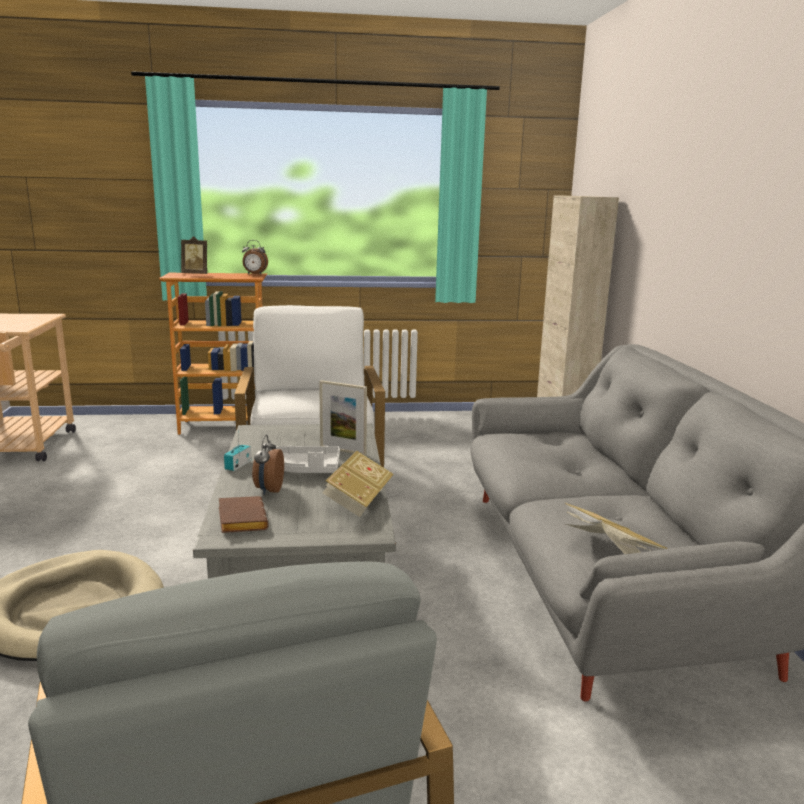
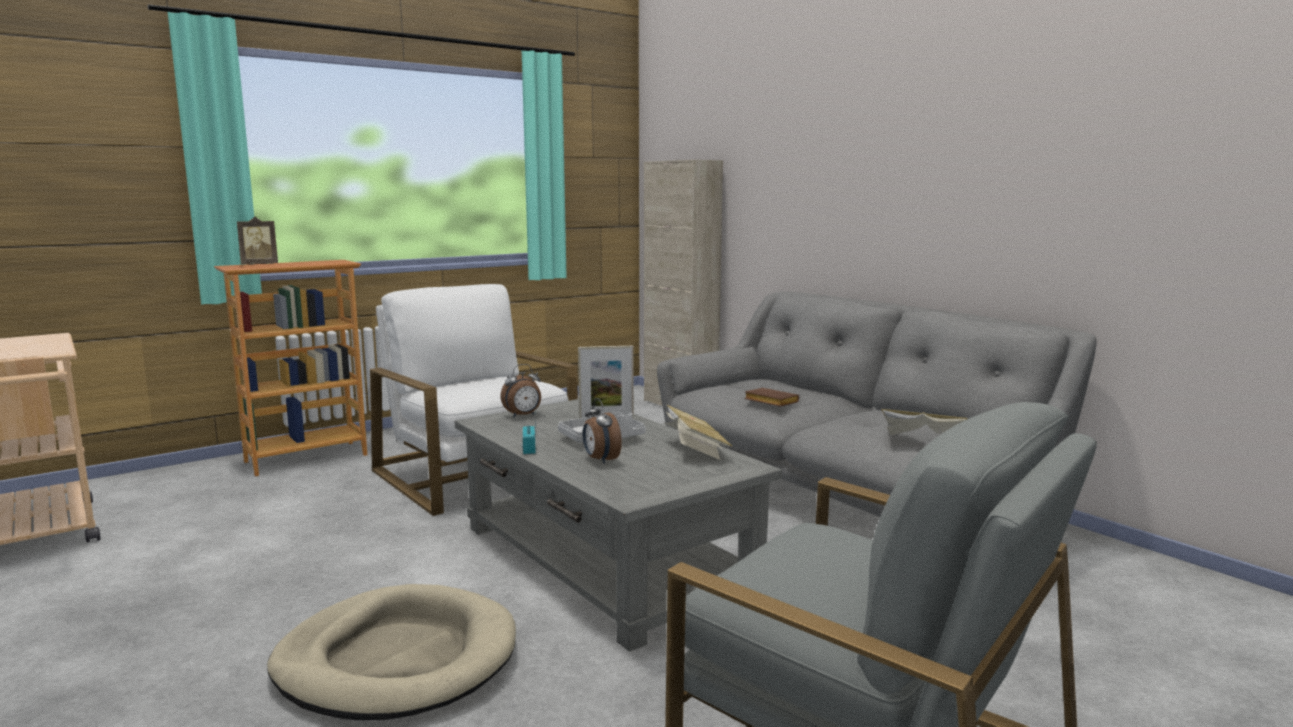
camera: 30 degrees left, 5 degrees down
brown book [219,496,269,533] -> brown book moved to [744,388,799,407]
alarm clock [242,240,268,275] -> alarm clock moved to [500,364,541,417]

